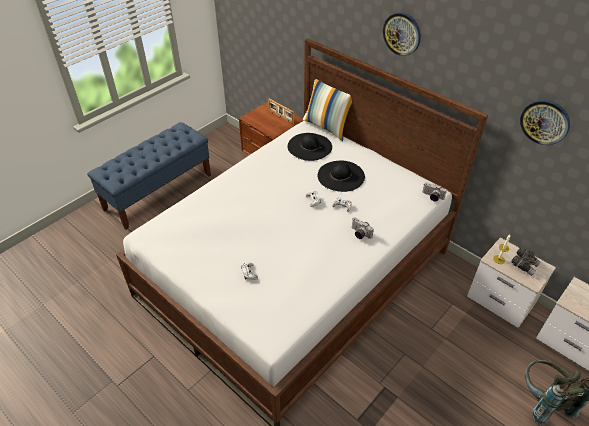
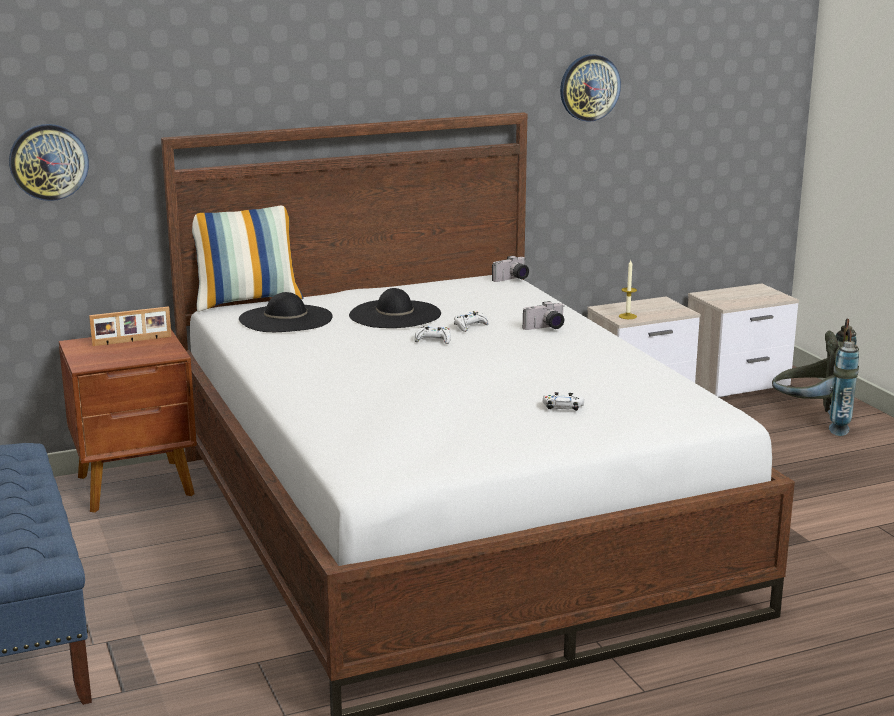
camera: 65 degrees left, 25 degrees down
wall clock [383,12,421,56] -> wall clock moved to [9,124,89,201]
grey binoculars [512,247,541,276] -> none

